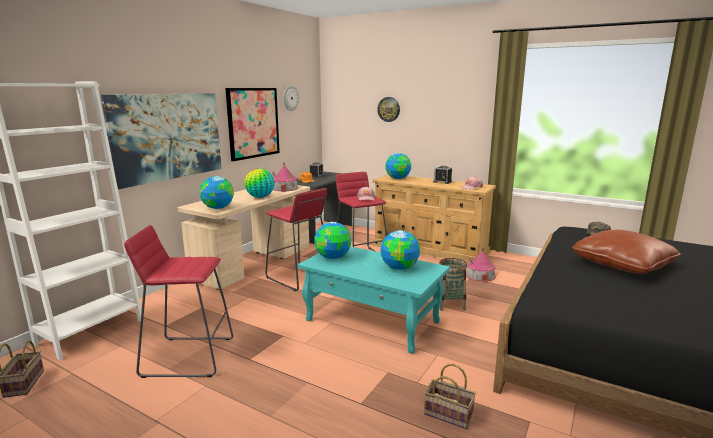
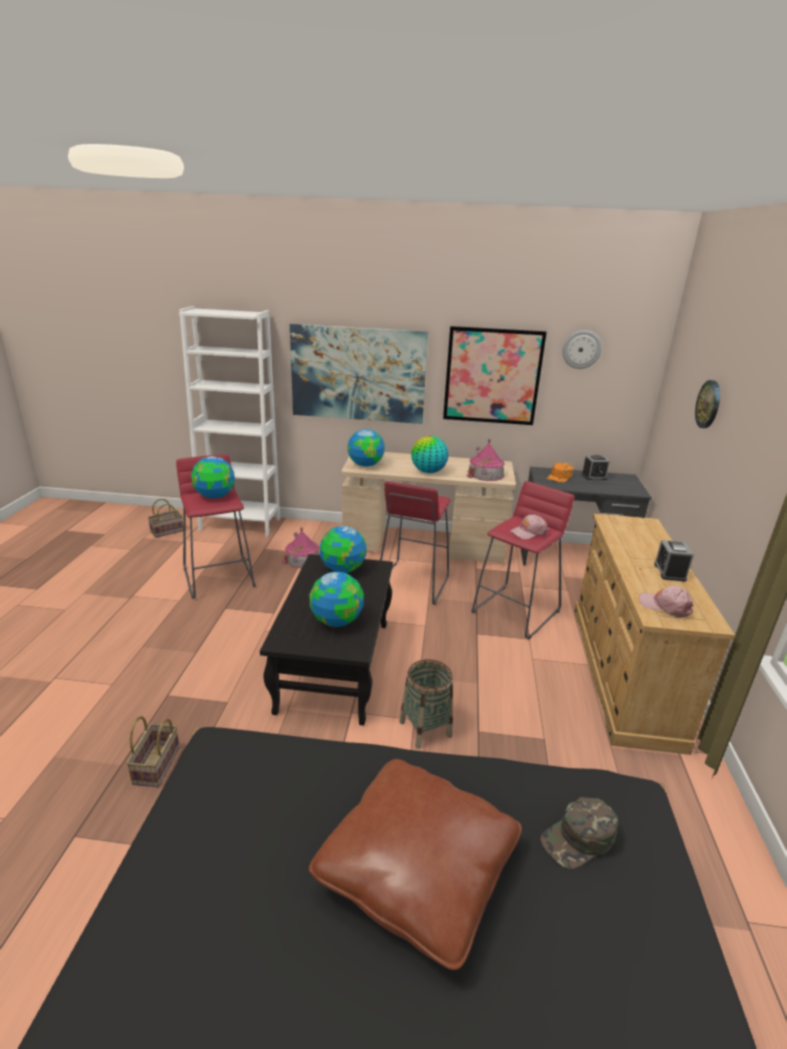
camera: 65 degrees right, 10 degrees up
turquoise coffee table [297,246,450,354] -> black coffee table [260,554,393,726]
globe [385,153,411,179] -> globe moved to [191,456,235,498]
toy house [466,248,496,283] -> toy house moved to [282,527,319,568]

